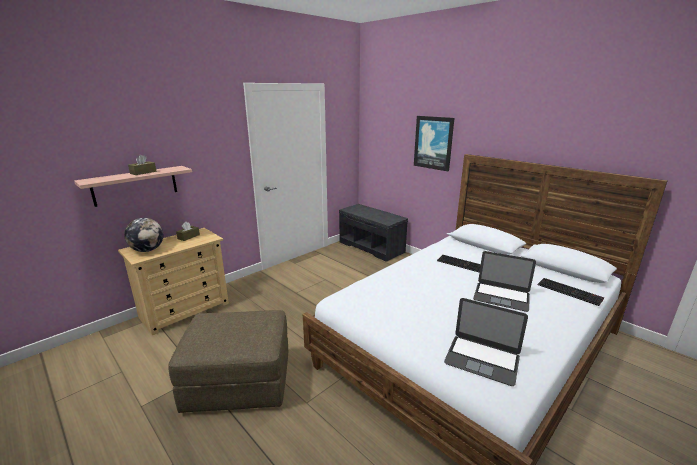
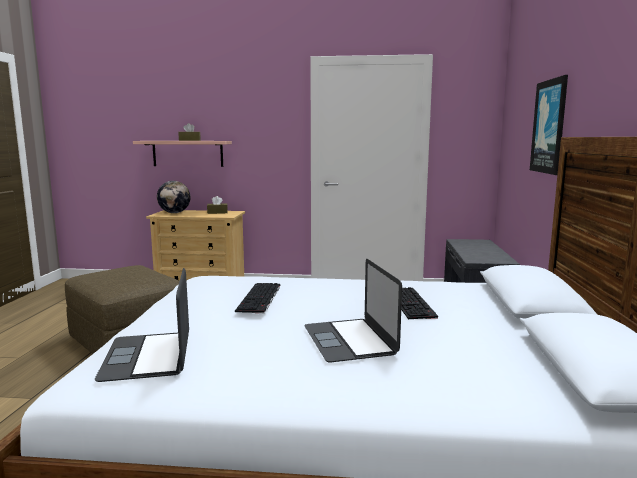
camera: 50 degrees right, 10 degrees down
keyboard [537,278,604,306] -> keyboard moved to [235,283,280,313]

